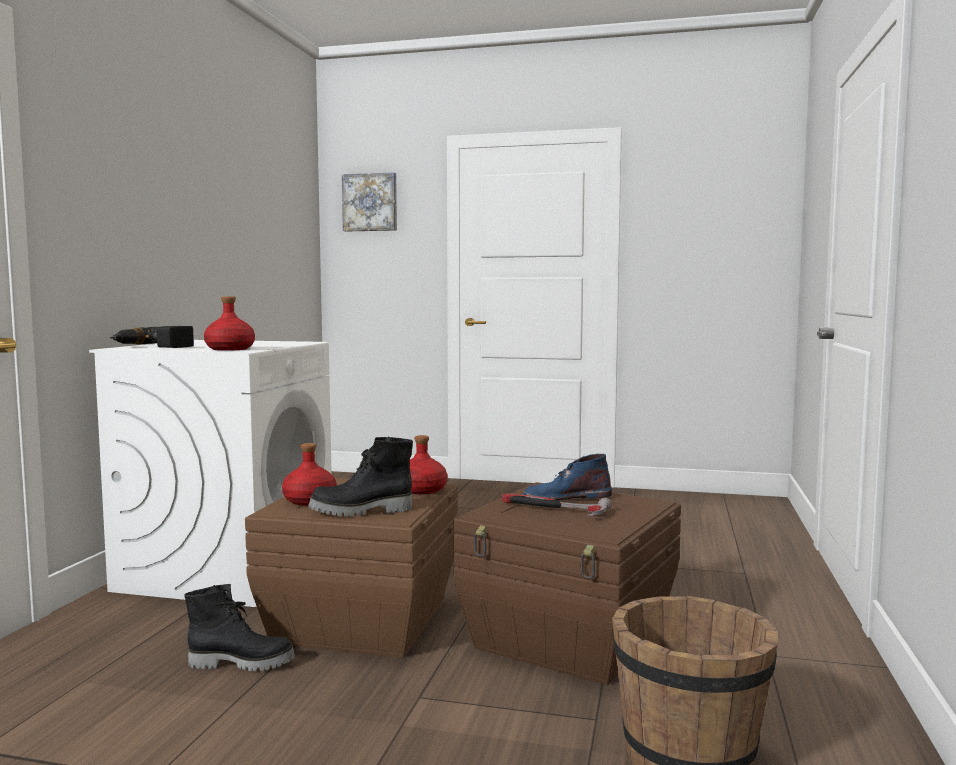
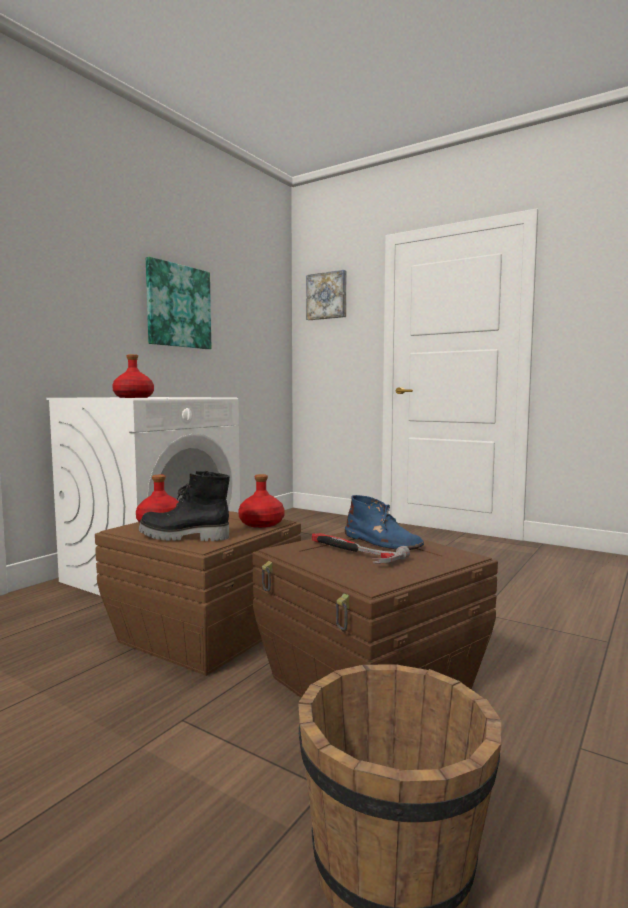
camera: 20 degrees right, 0 degrees up
power drill [110,326,194,348] -> none
black boot [184,584,295,671] -> none
blue boot [523,454,612,501] -> blue boot turned 150 degrees counterclockwise [345,495,424,550]
none -> picture [146,257,211,349]

